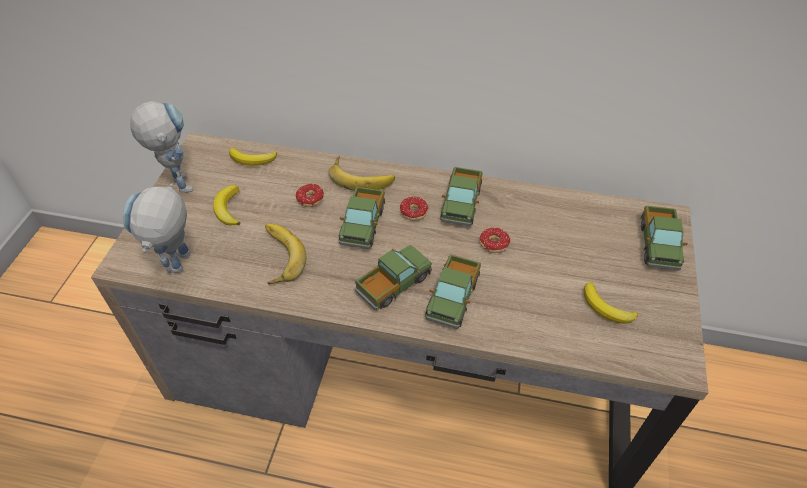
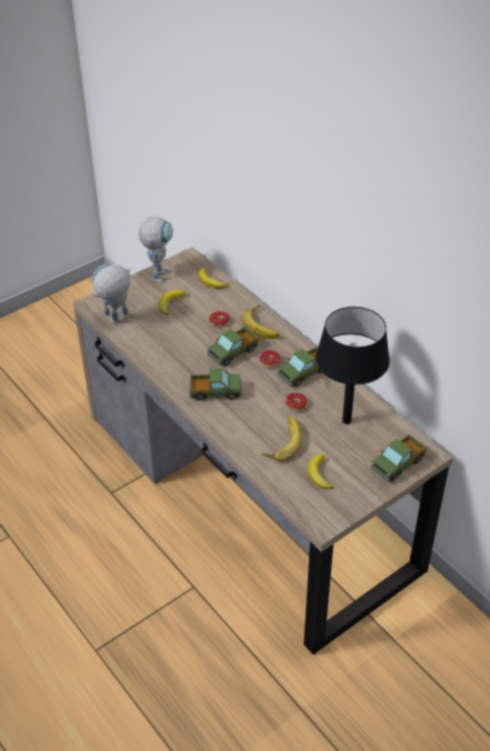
camera: 40 degrees right, 5 degrees down
banana [265,224,306,284] -> banana moved to [262,416,302,462]
toy truck [425,254,481,329] -> none
none -> black table lamp [316,307,390,424]

